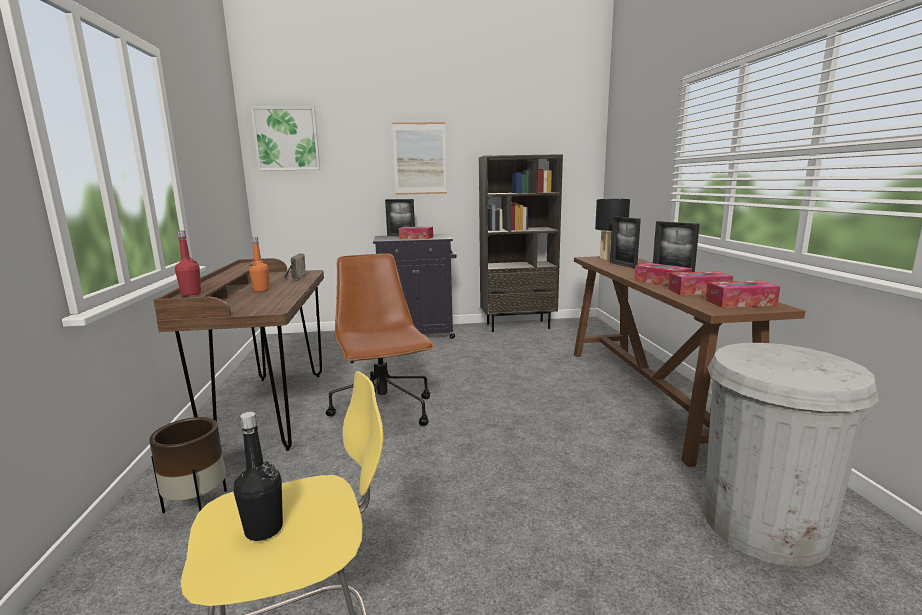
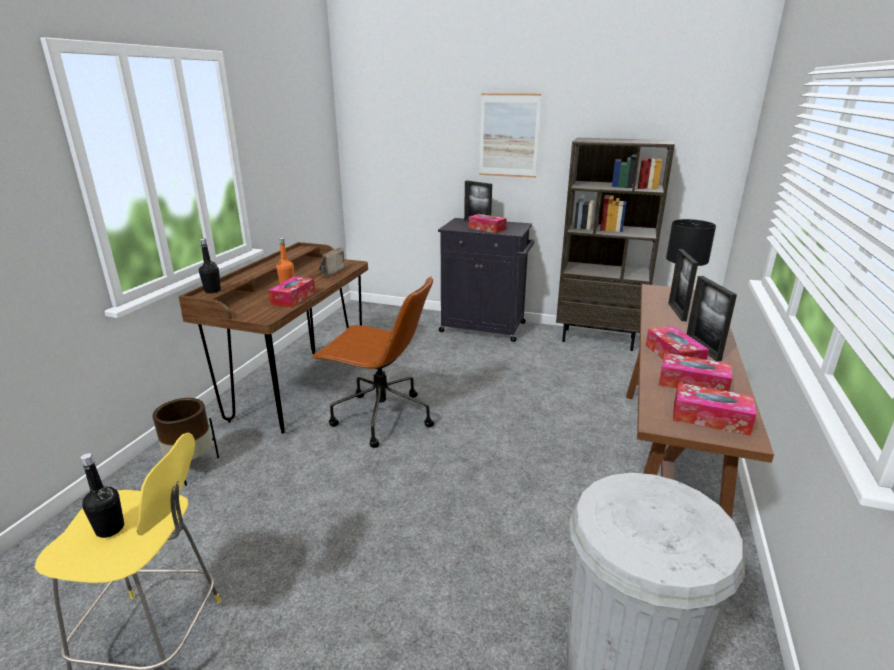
camera: 25 degrees right, 10 degrees up
red bottle [175,231,201,296] -> black bottle [199,238,221,294]
picture [251,106,320,171] -> none
brown office chair [326,253,434,426] -> brown office chair turned 105 degrees clockwise [311,276,434,448]
none -> tissue box [268,276,315,308]

